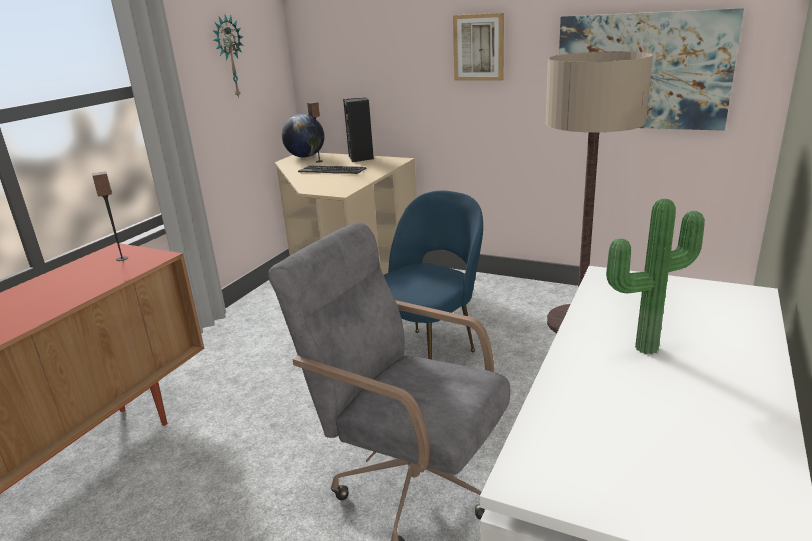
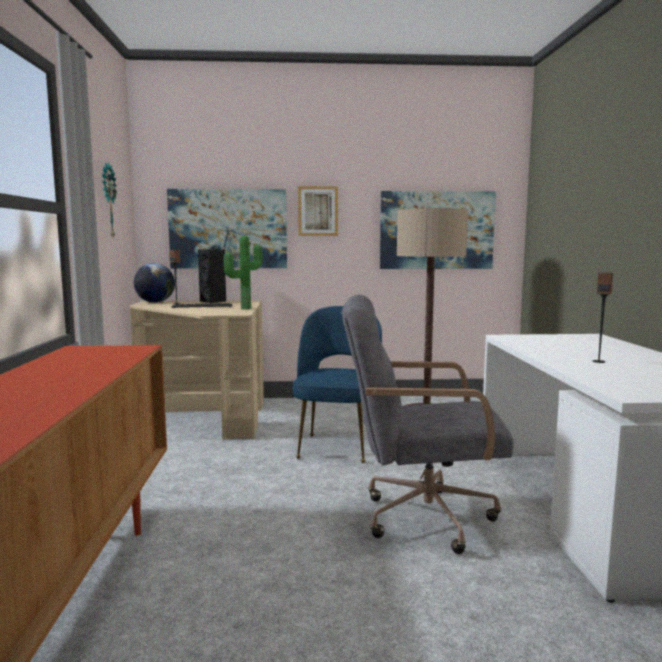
camera: 30 degrees left, 15 degrees down
speaker [92,171,128,261] -> speaker moved to [593,272,613,363]
potted plant [606,199,705,354] -> potted plant moved to [224,236,263,309]
none -> picture [167,189,287,268]

